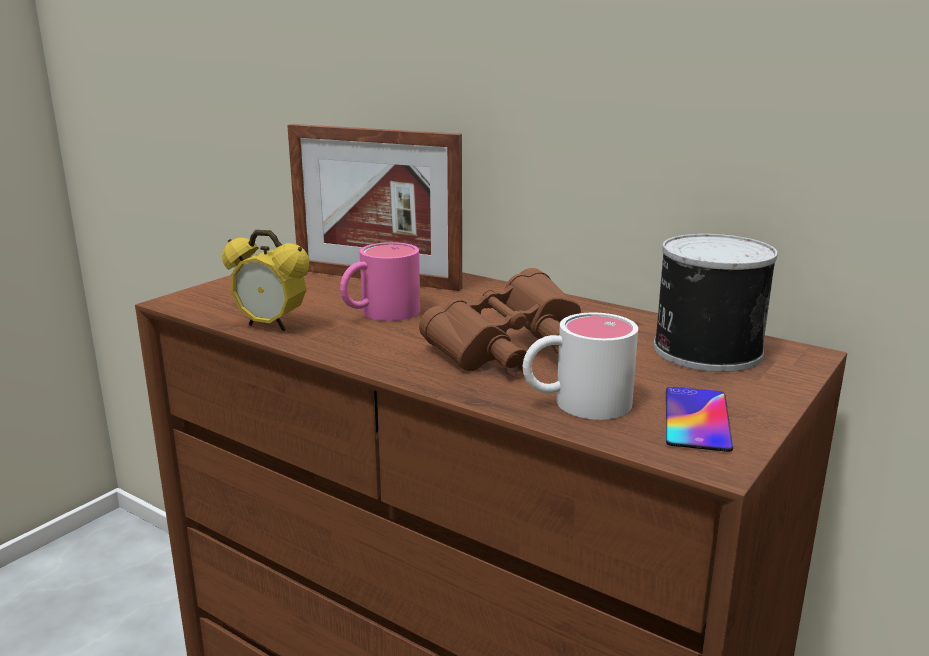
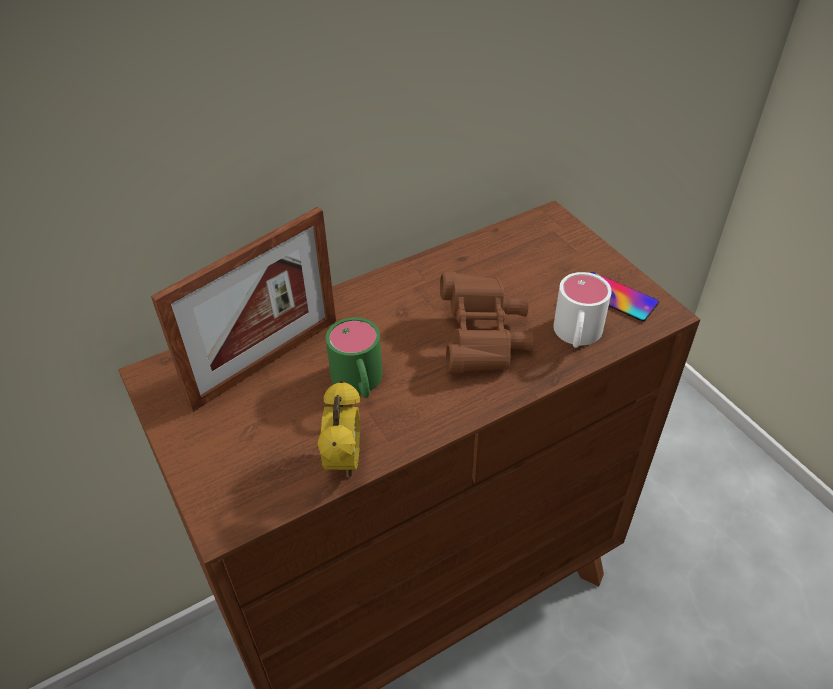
camera: 65 degrees left, 25 degrees up
alarm clock [222,230,309,331] -> alarm clock turned 45 degrees counterclockwise [317,380,360,477]
pink mug [340,242,420,321] -> green mug [326,317,382,398]
can [654,234,778,372] -> none

